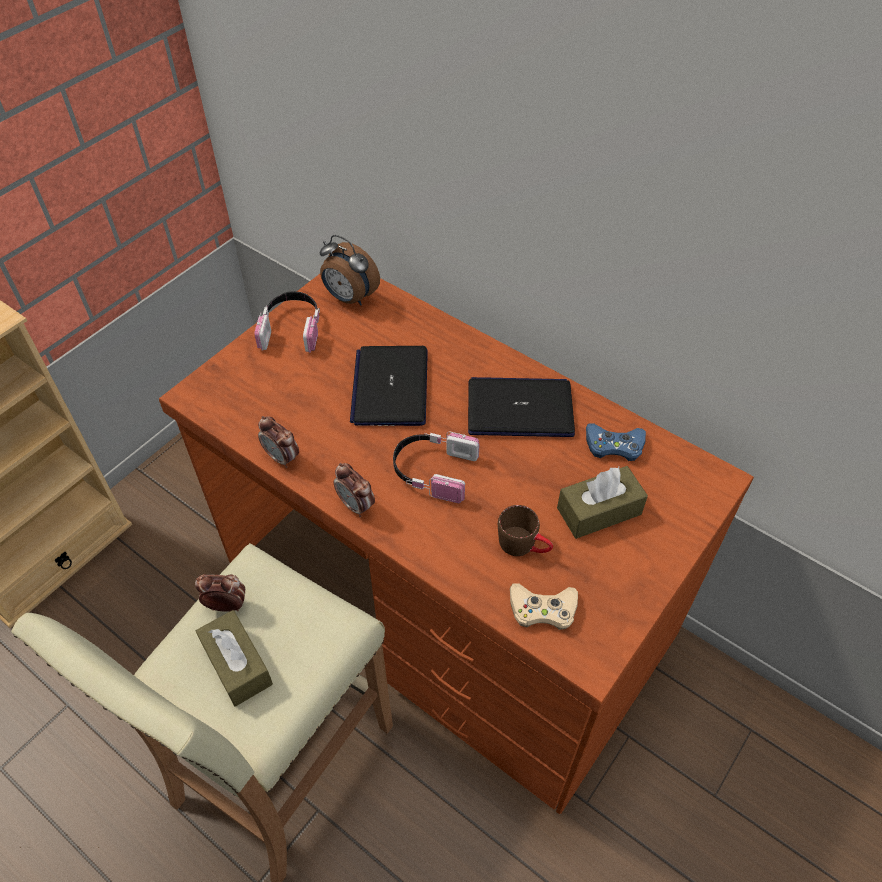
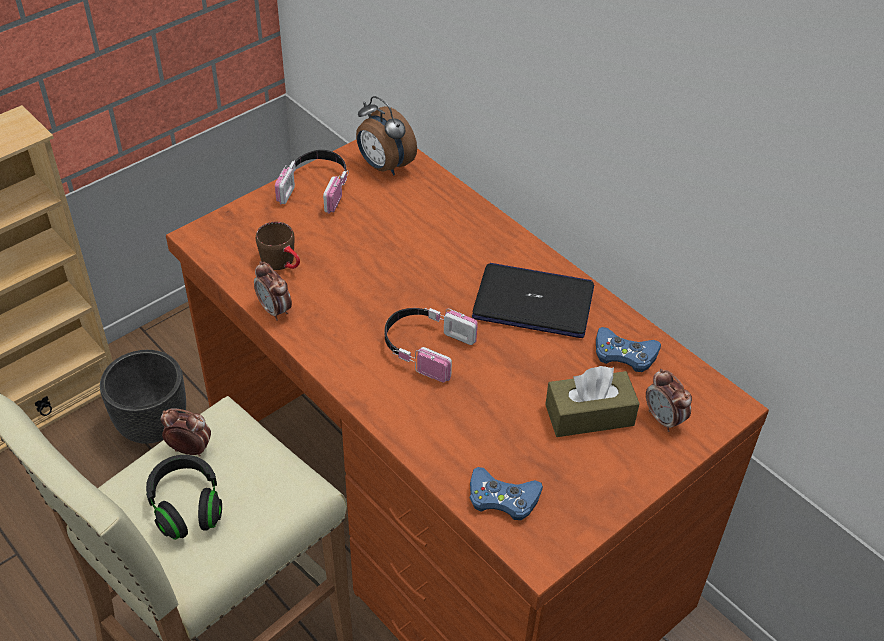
camera: 10 degrees right, 5 degrees down
brown tissue box [195,610,273,707] -> black headphones [146,455,222,540]
alarm clock [334,463,375,517] -> alarm clock moved to [646,369,692,432]
laptop [350,346,428,426] -> none
brown mug [498,505,553,556] -> brown mug moved to [256,222,300,270]
beige game controller [510,583,578,630] -> blue game controller [470,467,543,520]
none -> black planter [100,350,186,444]

